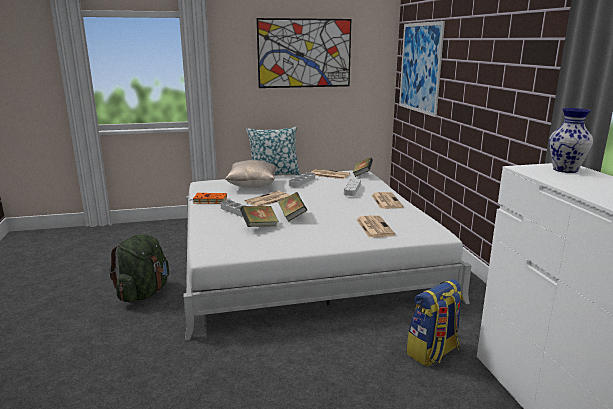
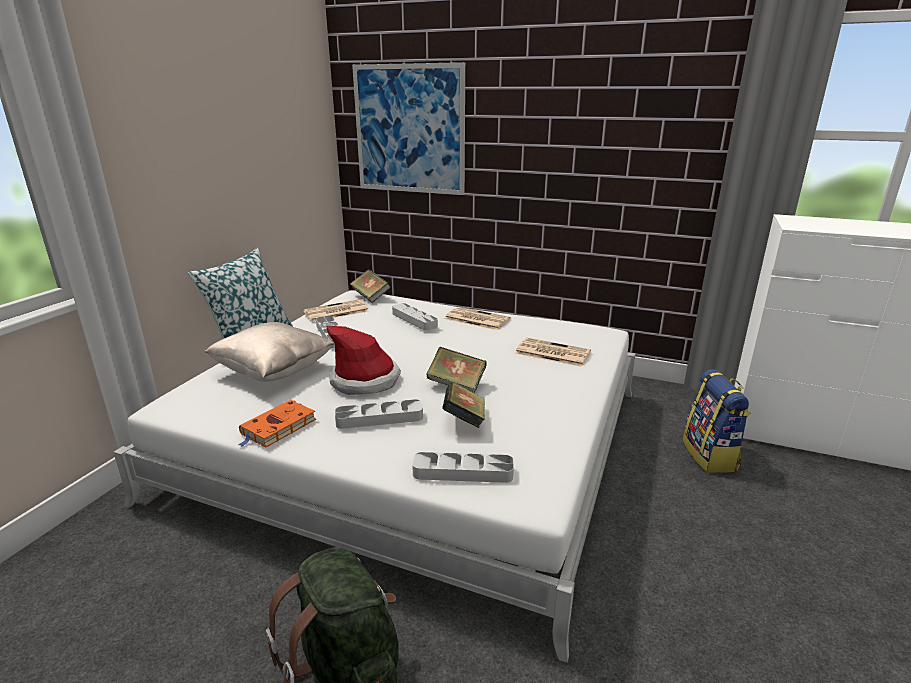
camera: 55 degrees left, 5 degrees up
newspaper [245,191,290,206] -> hat [327,326,401,395]
picture [256,18,351,88] -> none
vase [549,108,593,173] -> none
none -> grey tray [412,452,514,483]

